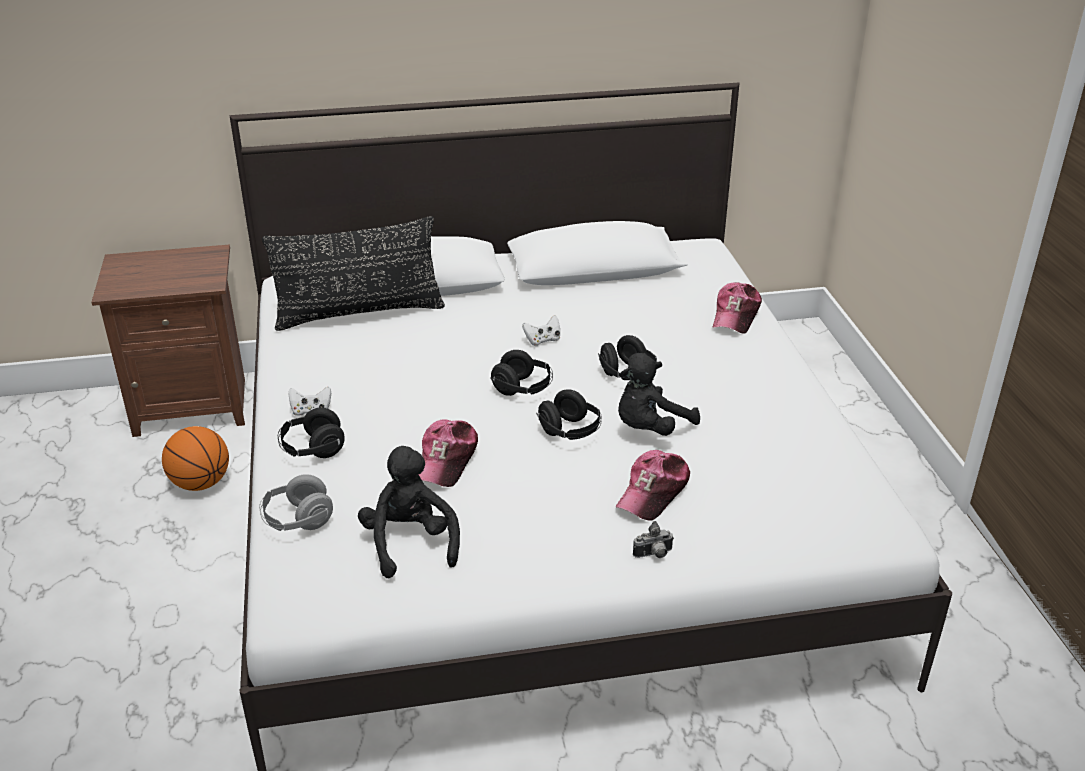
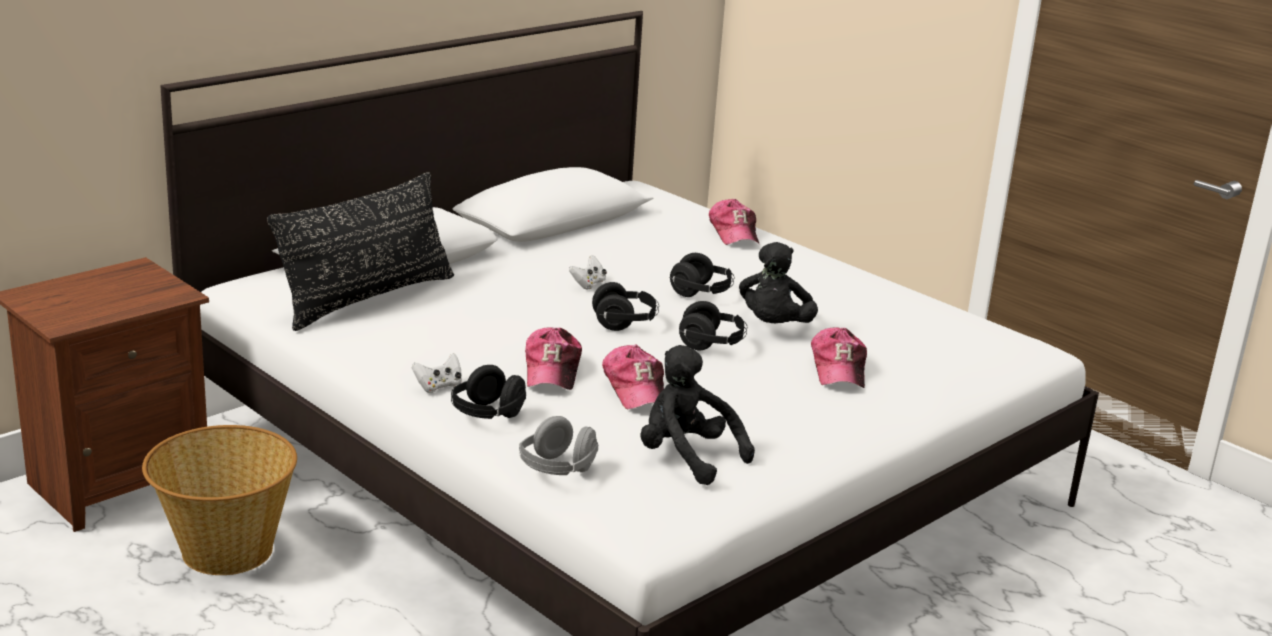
camera: 35 degrees left, 10 degrees down
basketball [162,426,229,491] -> basket [142,425,297,575]
camera [633,521,673,558] -> none
none -> cap [525,327,582,390]

